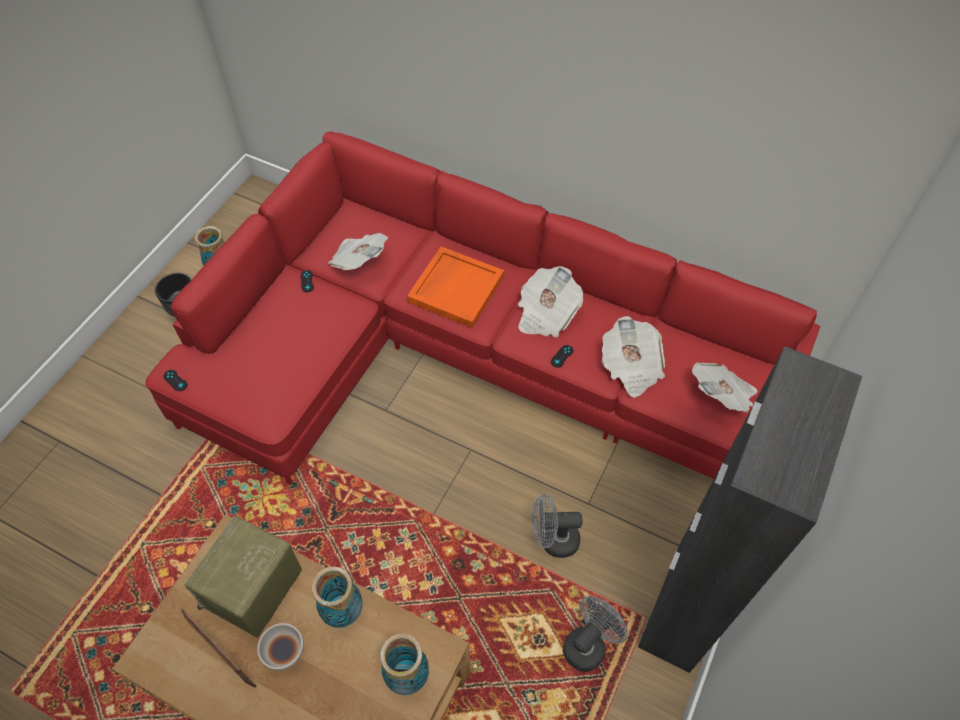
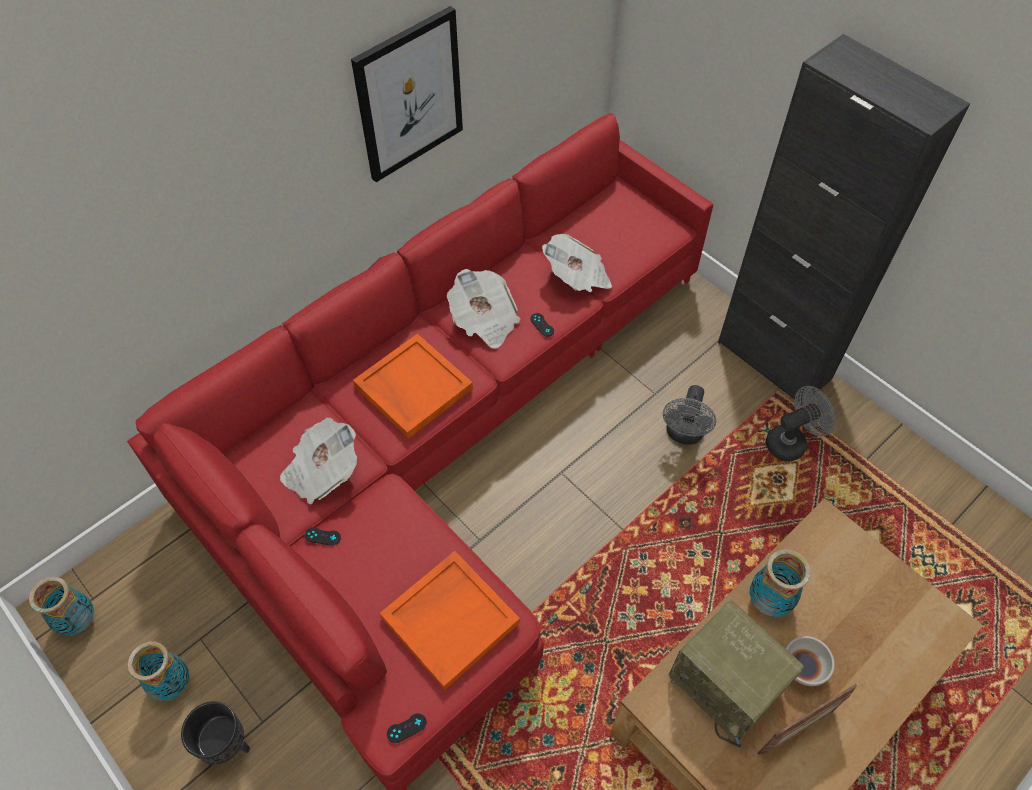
camera: 70 degrees left, 0 degrees up
vase [380,634,429,695] -> vase moved to [29,577,94,636]
grey fan [563,596,628,672] -> grey fan turned 90 degrees clockwise [766,386,835,461]
newspaper [692,363,757,412] -> none
none -> picture [351,6,463,182]
none -> orange tray [380,551,520,690]

